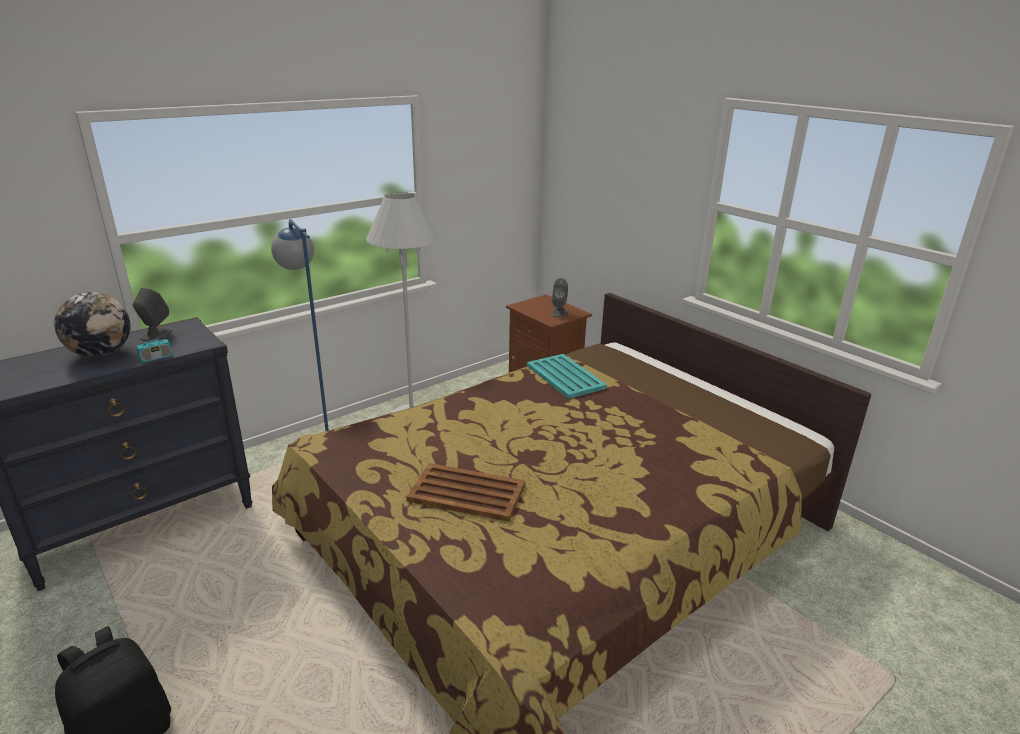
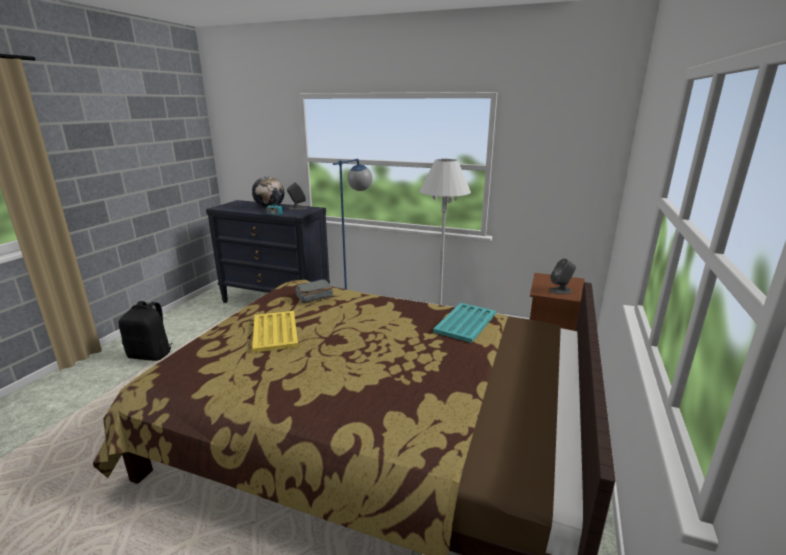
camera: 60 degrees right, 5 degrees down
brown tray [406,463,525,522] -> yellow tray [252,311,298,353]
none -> grey book [295,279,333,304]

